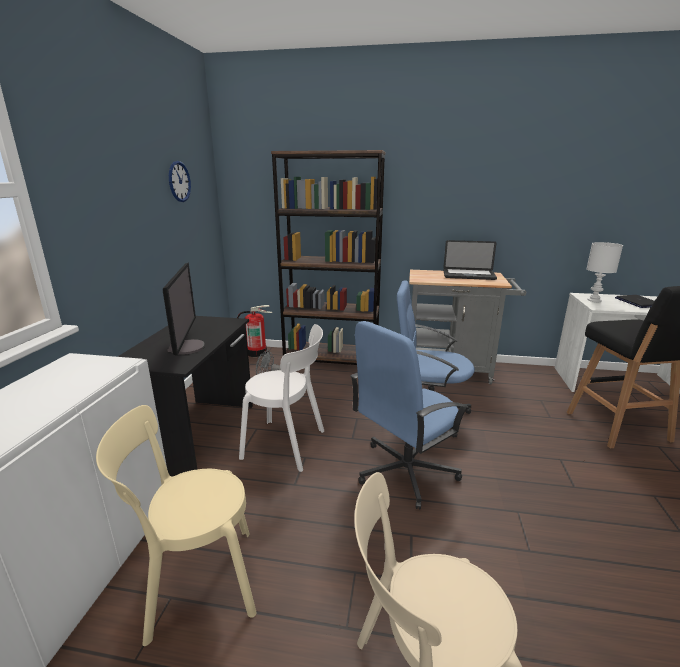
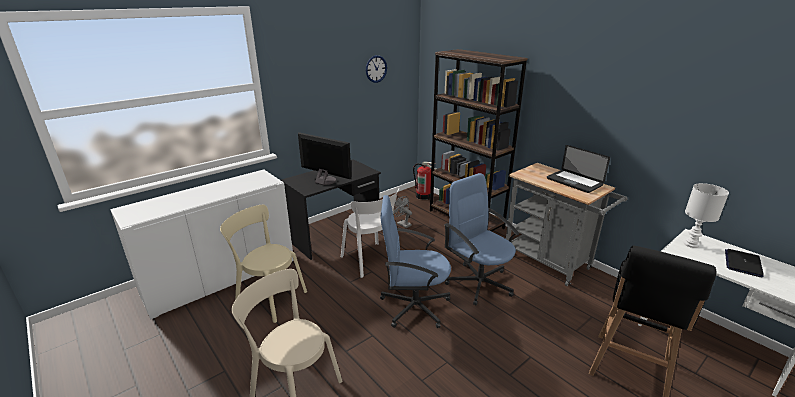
camera: 40 degrees right, 5 degrees up
monitor [163,262,205,356] -> monitor turned 90 degrees counterclockwise [298,132,351,185]

